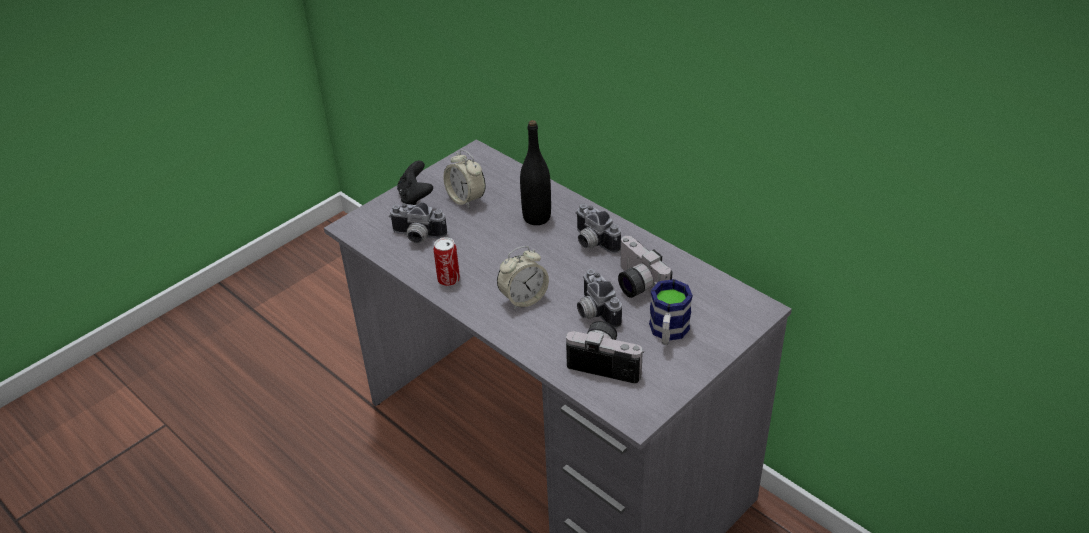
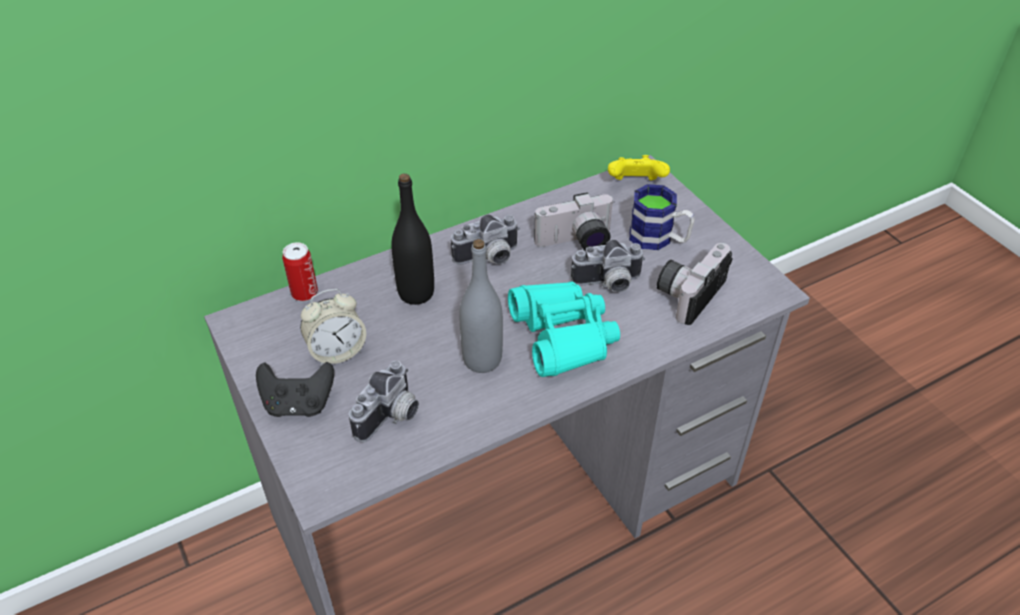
camera: 75 degrees left, 5 degrees up
can [434,237,460,286] -> can moved to [282,242,318,301]
alarm clock [497,246,549,310] -> turquoise binoculars [508,281,620,377]
none -> grey bottle [459,239,503,373]
none -> yellow game controller [608,155,670,181]

